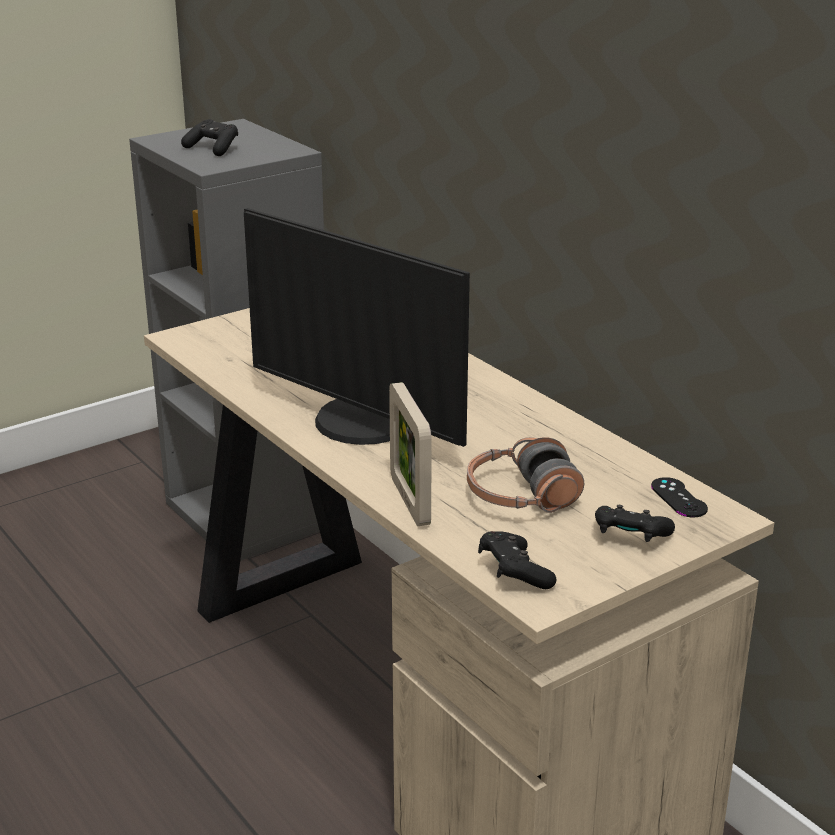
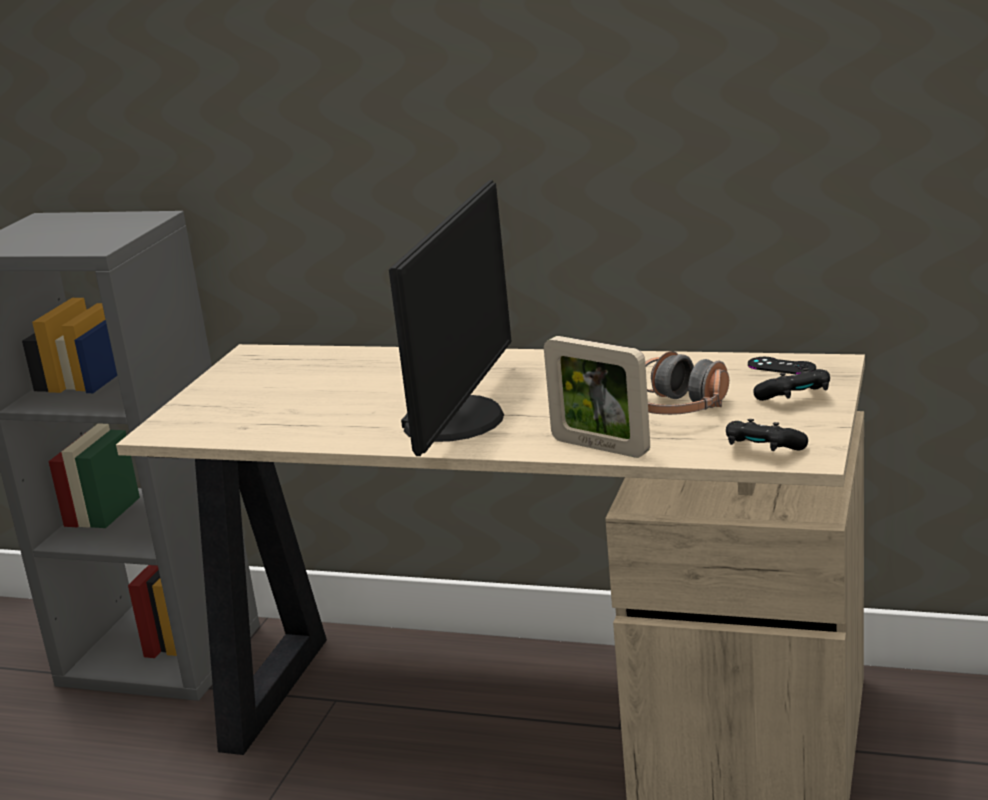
camera: 35 degrees left, 5 degrees down
black game controller [181,119,238,156] -> none
monitor [244,208,470,447] -> monitor turned 75 degrees counterclockwise [389,180,512,456]

